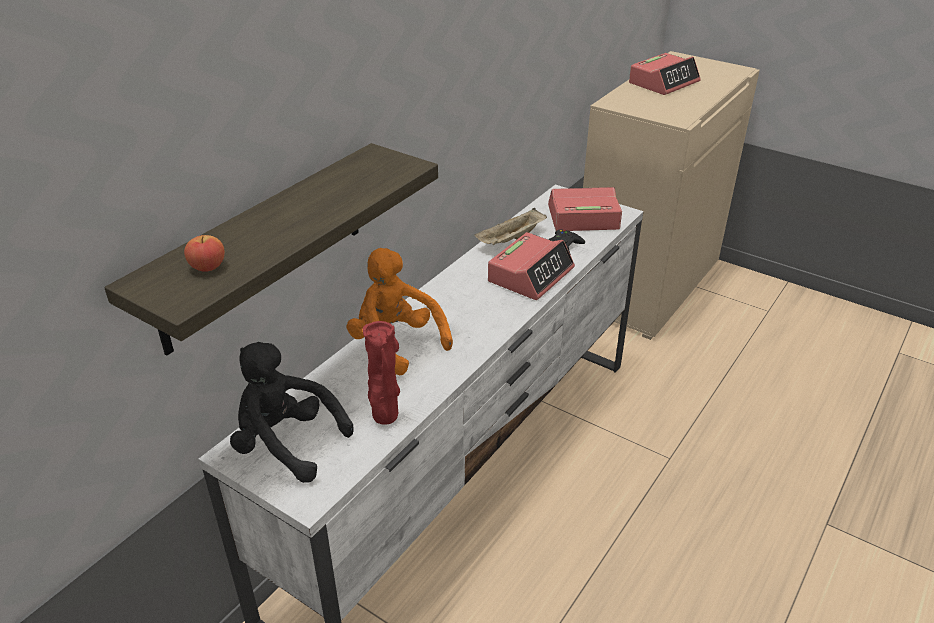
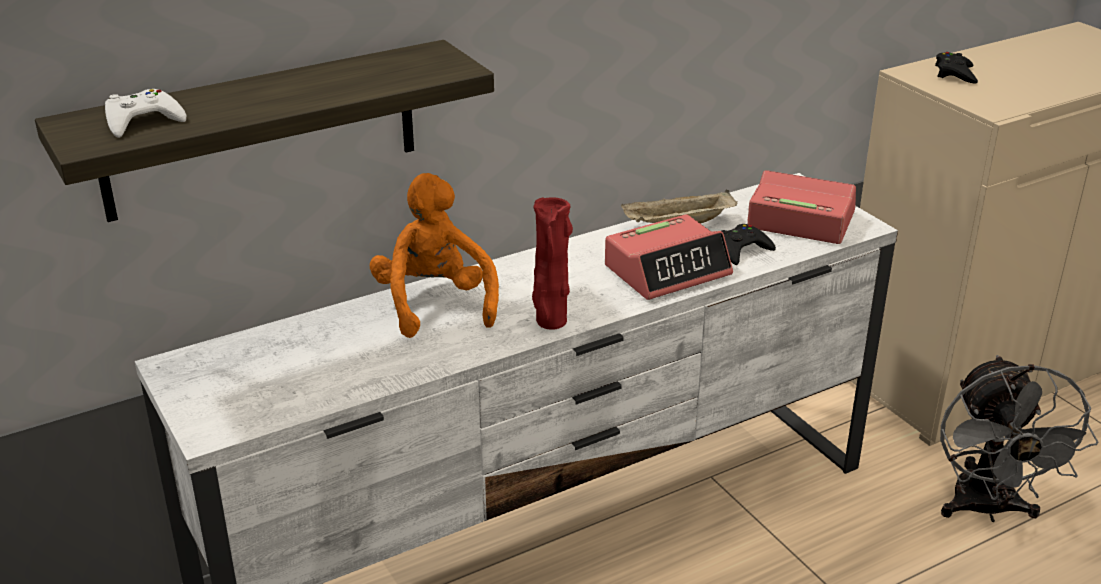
camera: 25 degrees right, 5 degrees down
apple [184,235,225,272] -> white game controller [105,89,187,138]
black plush toy [230,342,353,483] -> none
red vase [363,321,400,425] -> red vase moved to [532,197,573,330]
alarm clock [629,53,701,95] -> none
none -> black game controller [935,52,978,83]
none -> grey fan [940,355,1099,522]

